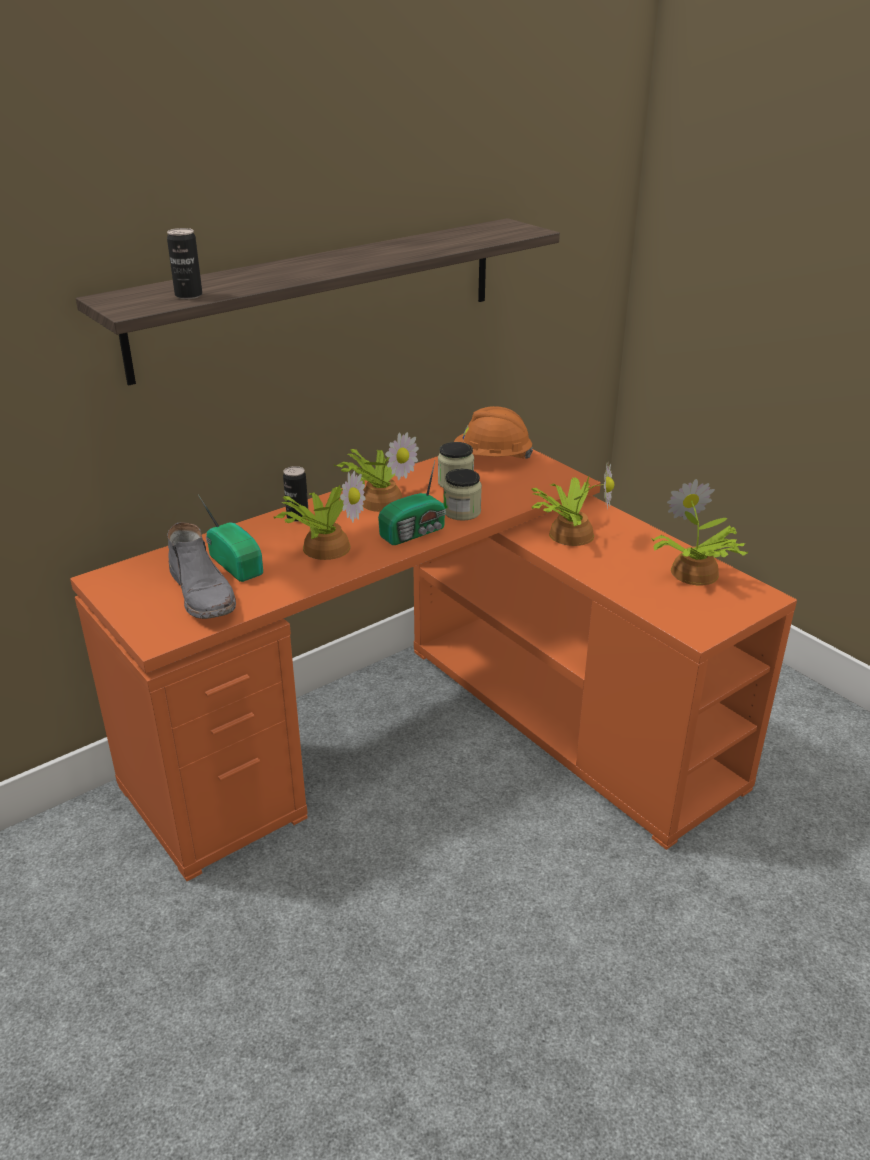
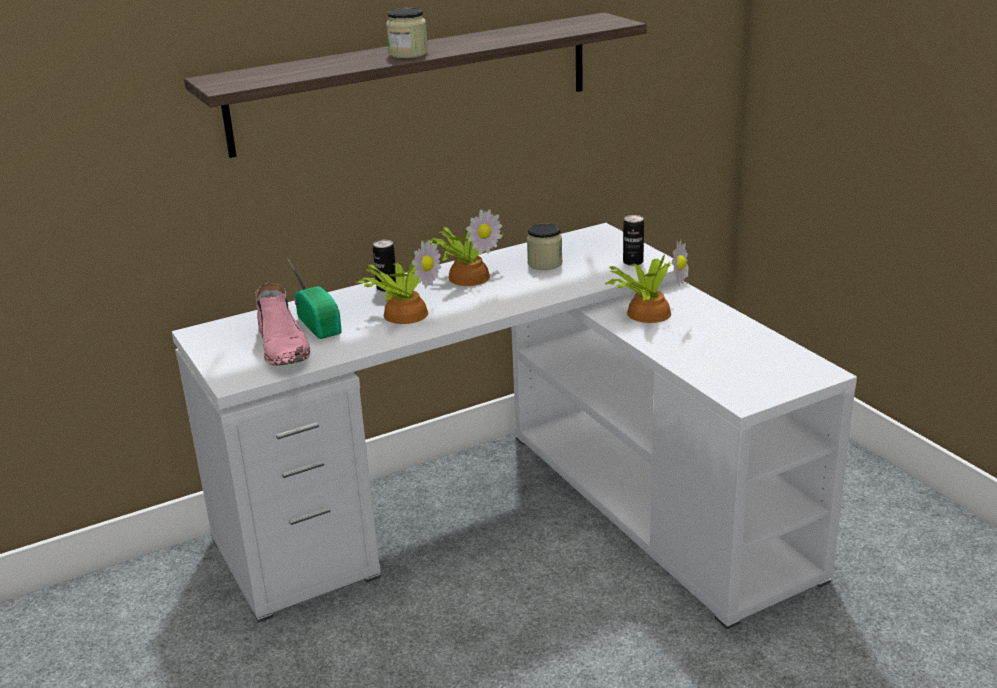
camera: 10 degrees right, 5 degrees down
orange desk [70,449,797,881] -> white desk [172,223,857,629]
can [167,228,202,299] -> can moved to [623,215,644,266]
grey boot [167,522,236,619] -> pink boot [255,283,310,366]
radio [378,461,446,545] -> none
jar [443,469,482,521] -> jar moved to [386,8,428,58]
orange hard hat [454,406,533,459] -> none
potted plant [651,479,749,586] -> none

